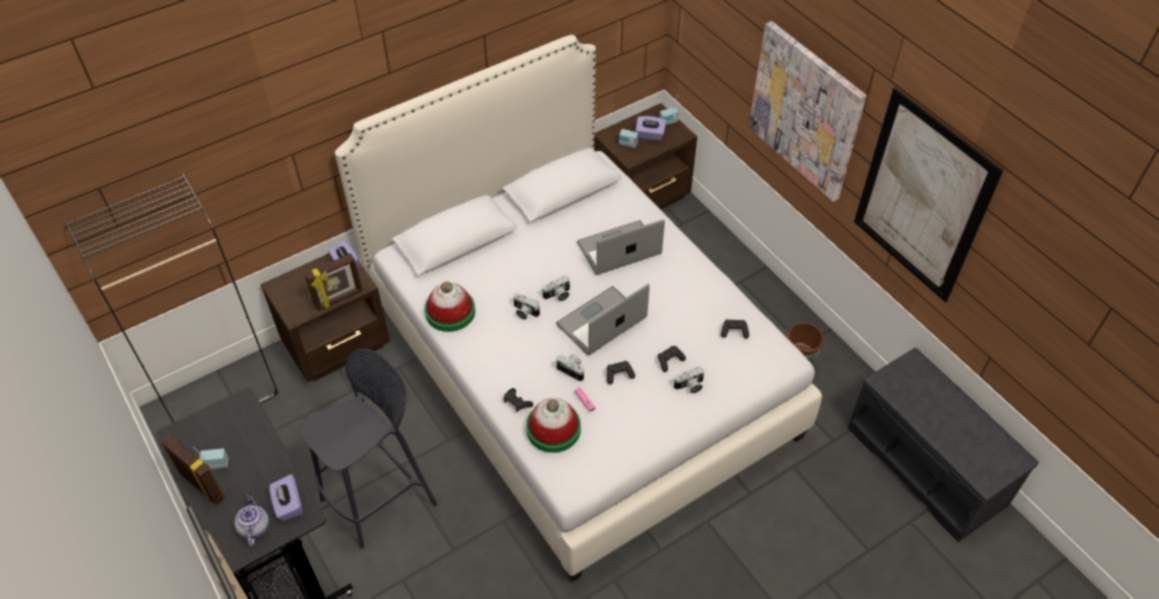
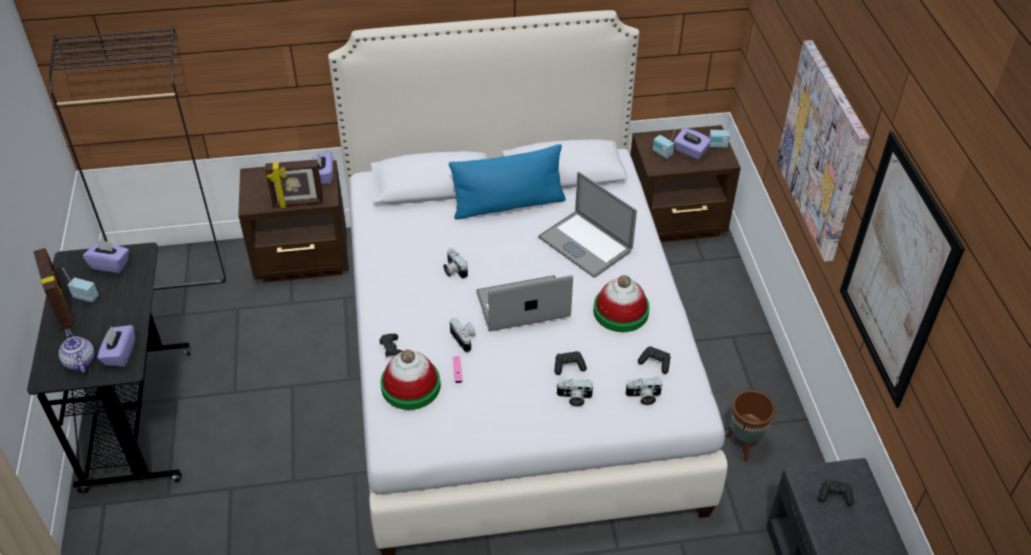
camera: 25 degrees right, 5 degrees down
teapot [234,493,269,547] -> teapot turned 45 degrees counterclockwise [59,328,95,373]
grey stool [300,349,438,549] -> none
hat [425,282,475,332] -> hat moved to [593,275,650,332]
camera [542,276,570,301] -> camera moved to [625,377,663,405]
laptop [577,219,665,275] -> laptop turned 135 degrees counterclockwise [538,171,637,278]
black game controller [607,361,635,384] -> black game controller moved to [818,480,854,506]
none -> purple tissue box [83,239,129,273]
none -> blue pillow [449,144,566,220]

